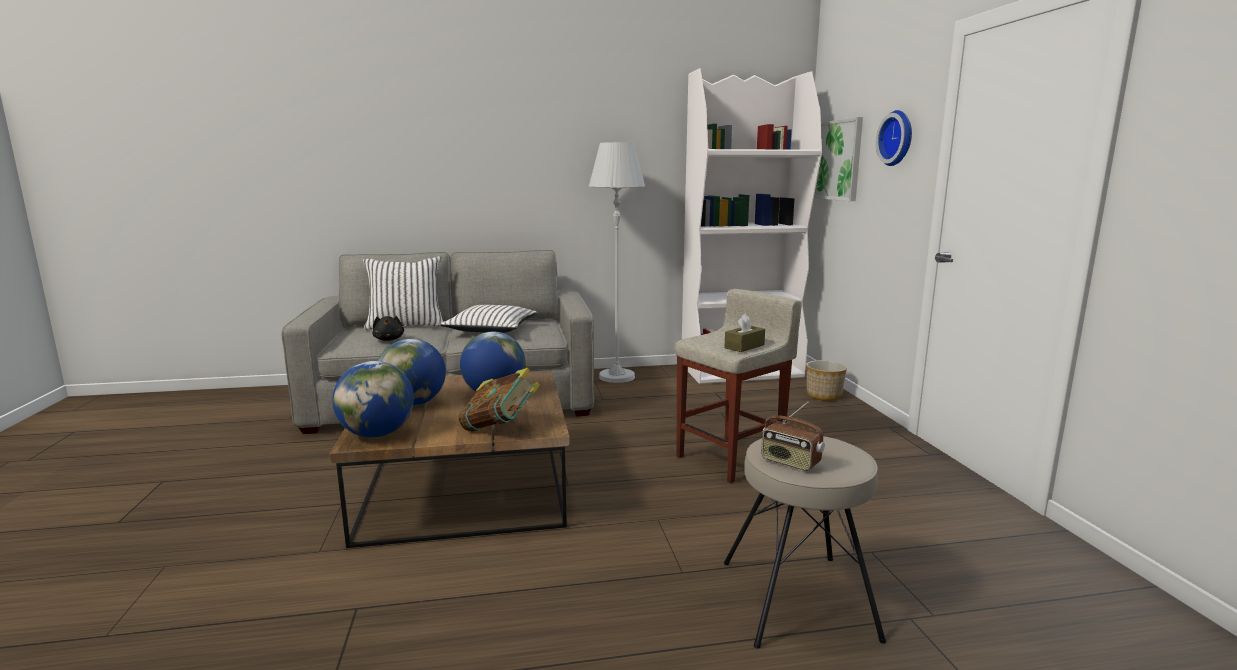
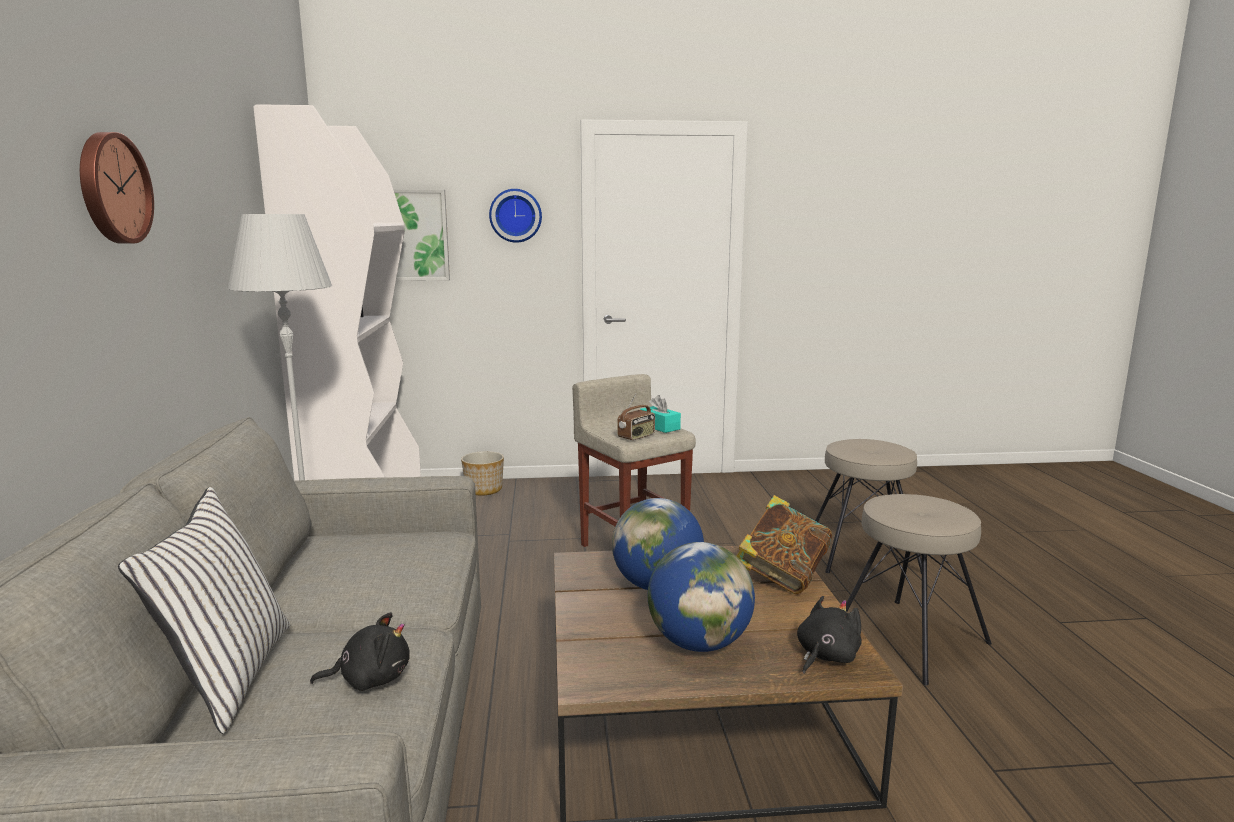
camera: 85 degrees left, 0 degrees up
globe [332,361,414,438] -> black plush toy [797,596,861,674]
white pillow [439,305,538,333] -> none
brown tissue box [724,314,765,352] -> turquoise tissue box [640,395,681,433]
radio [761,401,825,471] -> radio moved to [617,392,655,441]
none -> wall clock [80,132,154,244]
none -> beige stool [846,494,992,686]

